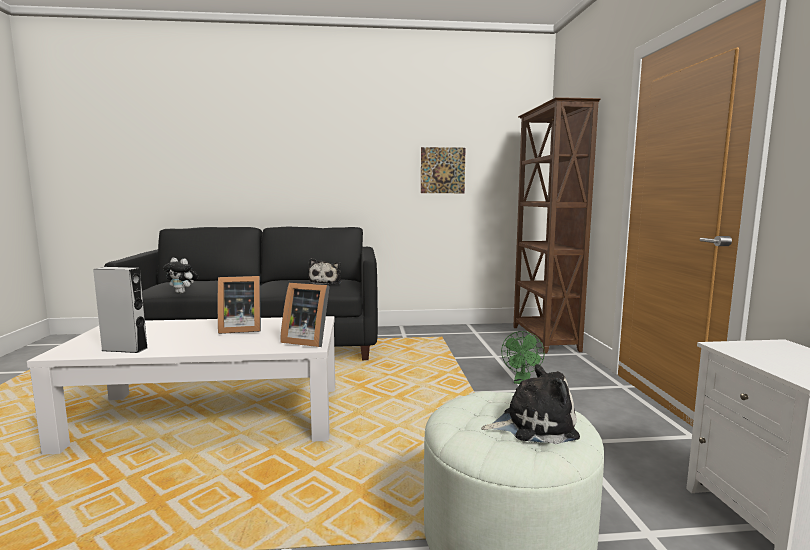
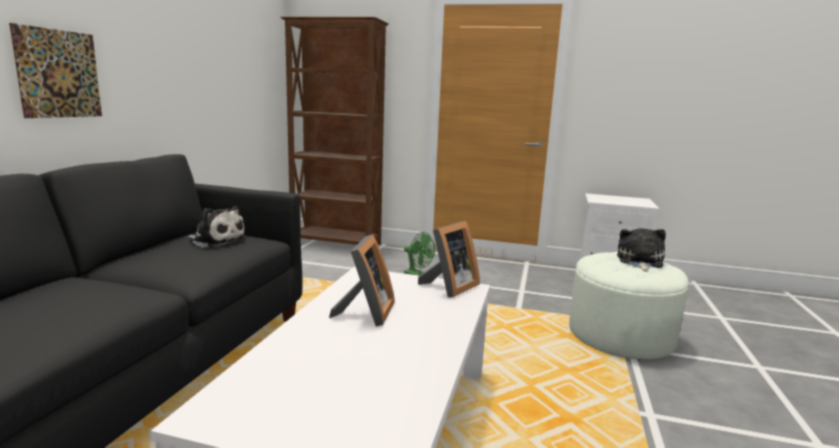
camera: 70 degrees left, 5 degrees up
grey speaker [93,267,147,353] -> none
plush toy [163,258,198,293] -> none
picture [421,147,465,193] -> picture moved to [9,23,102,118]

